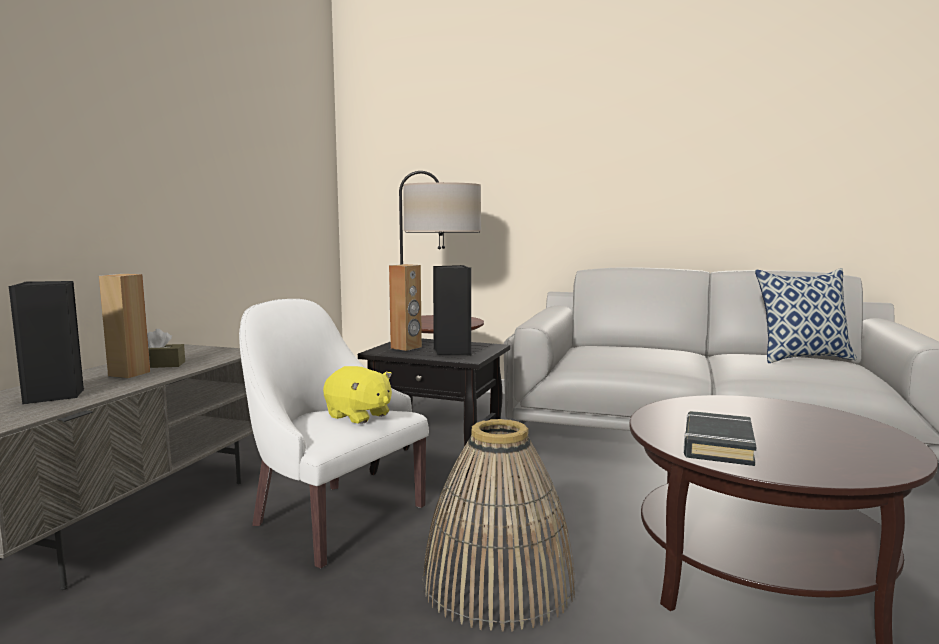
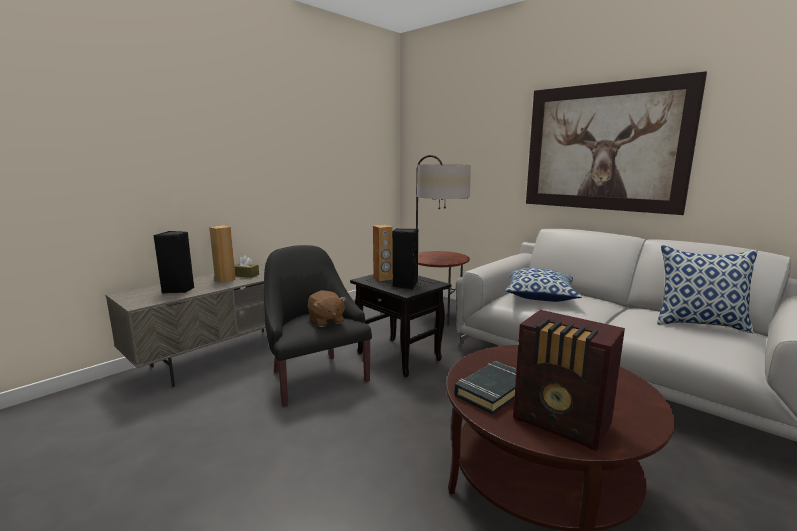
camera: 25 degrees right, 5 degrees up
white armchair [239,299,429,568] -> black armchair [264,245,372,406]
yellow plush toy [323,366,392,424] -> brown plush toy [308,290,346,327]
basket [422,419,575,631] -> none
none -> pillow [506,268,582,302]
none -> radio [513,310,625,451]
none -> picture [526,71,707,215]

